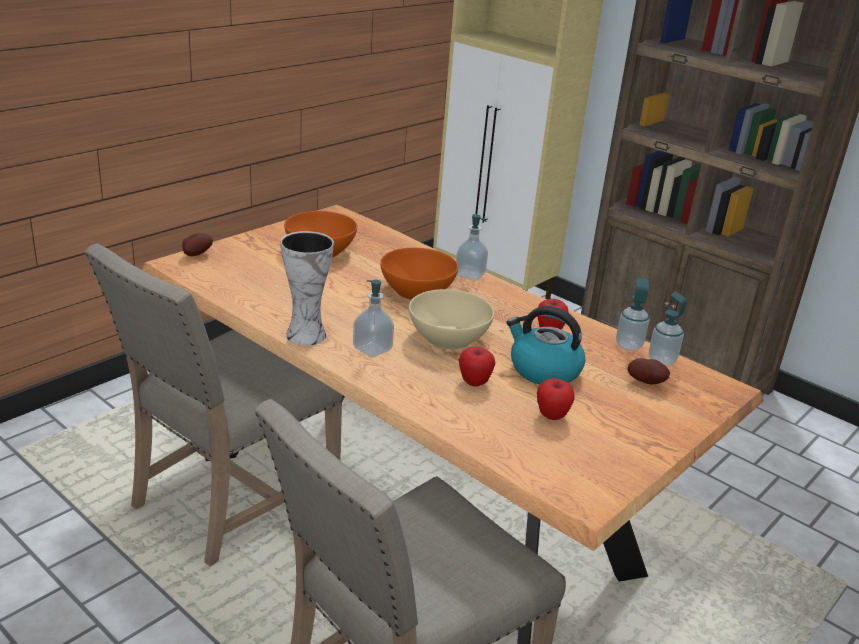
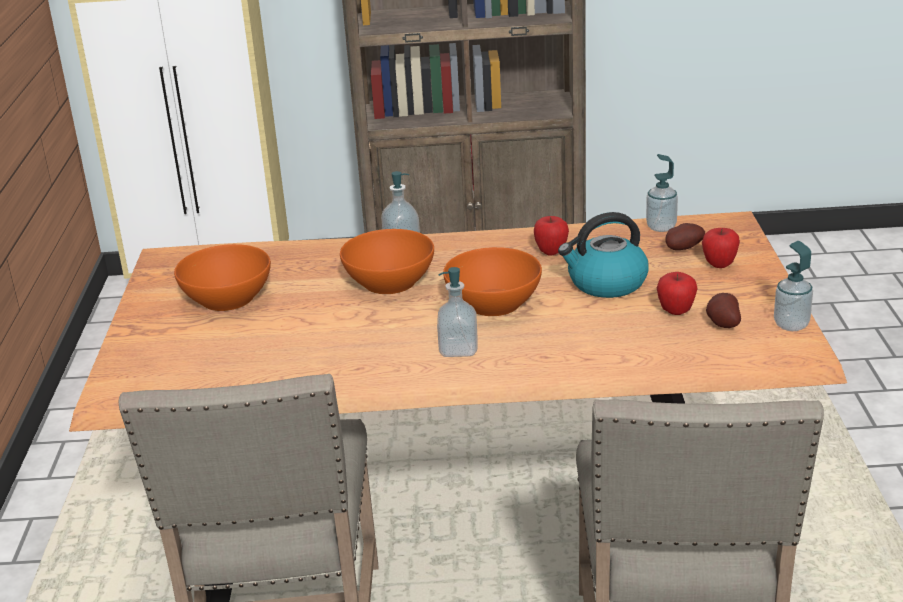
camera: 40 degrees left, 0 degrees up
potato [182,233,213,256] -> potato moved to [706,293,741,328]
vase [281,231,334,346] -> none
beige bowl [409,289,494,350] -> orange bowl [443,247,542,316]
apple [459,347,496,387] -> apple moved to [702,228,740,268]
soap dispenser [616,278,650,350] -> soap dispenser moved to [774,241,813,331]

